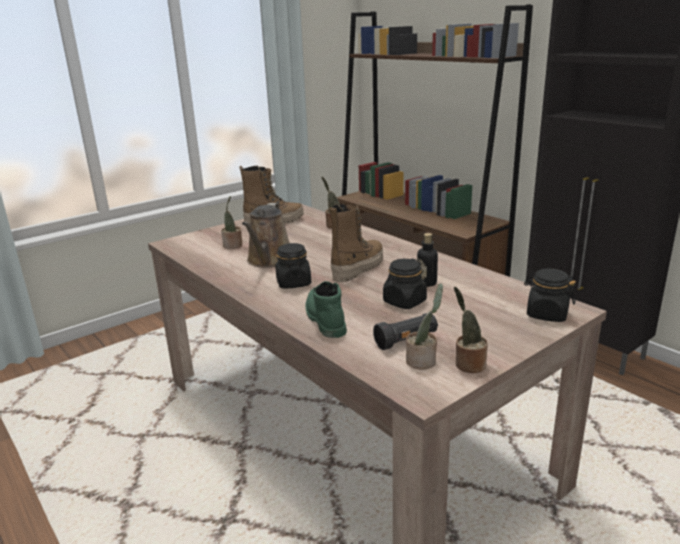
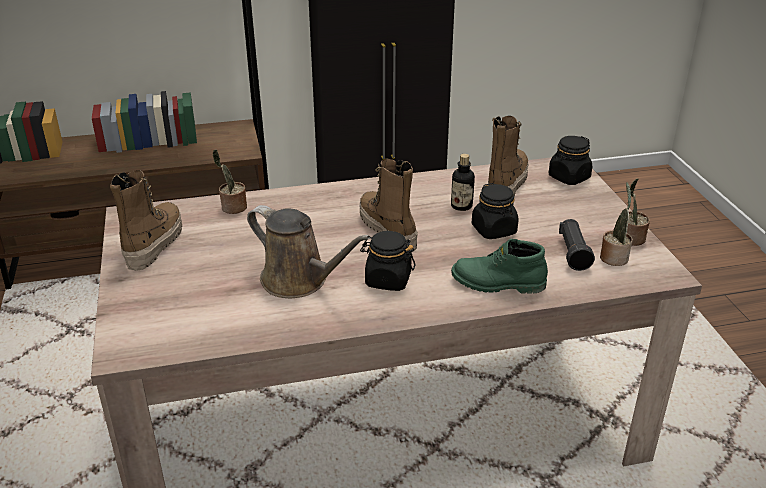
camera: 65 degrees left, 10 degrees up
potted plant [221,196,242,249] -> none
none -> boot [488,116,529,197]

